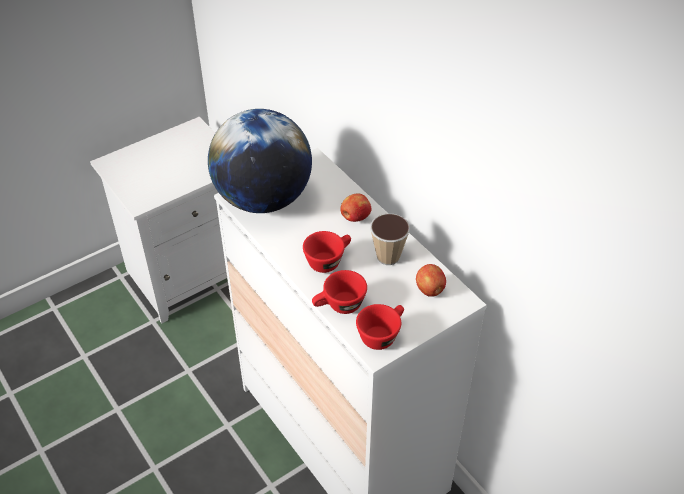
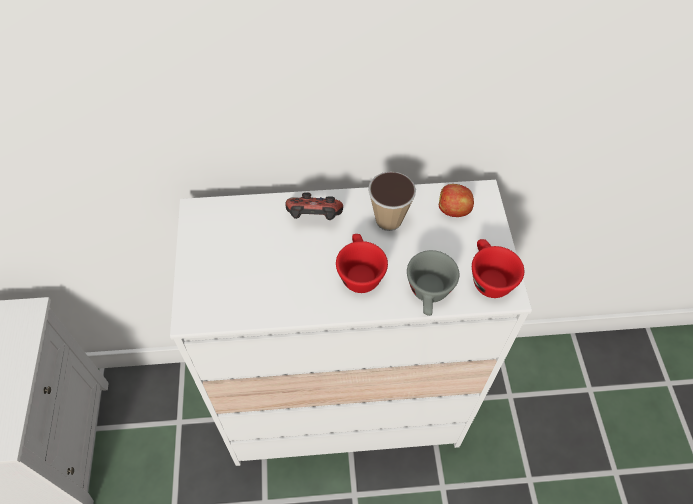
camera: 60 degrees left, 10 degrees up
globe [208,109,312,213] -> none
red cup [312,270,367,314] -> grey cup [407,250,459,316]
apple [340,193,372,222] -> game controller [285,192,343,220]

